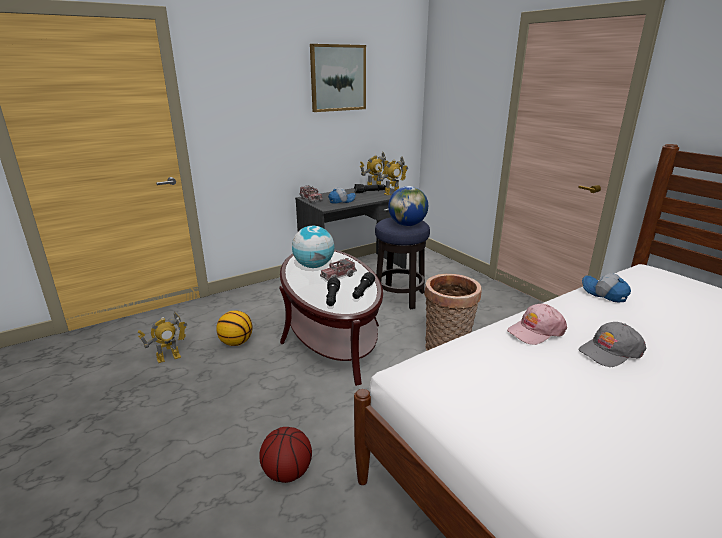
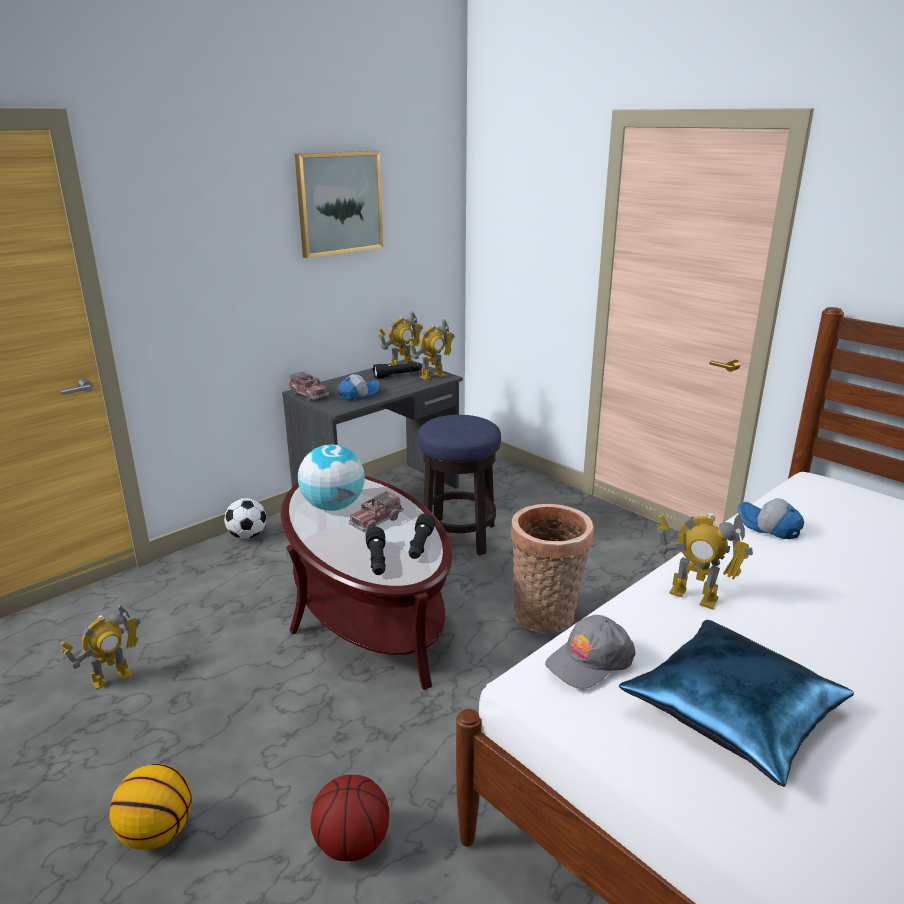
camera: 10 degrees left, 0 degrees up
basketball [216,311,253,346] -> basketball moved to [109,764,192,850]
globe [388,186,428,226] -> none
pink cap [507,304,567,345] -> toy robot [657,513,753,609]
grey cap [579,322,646,367] -> grey cap moved to [545,615,636,689]
none -> football [224,498,267,539]
none -> blue pillow [619,620,854,787]

